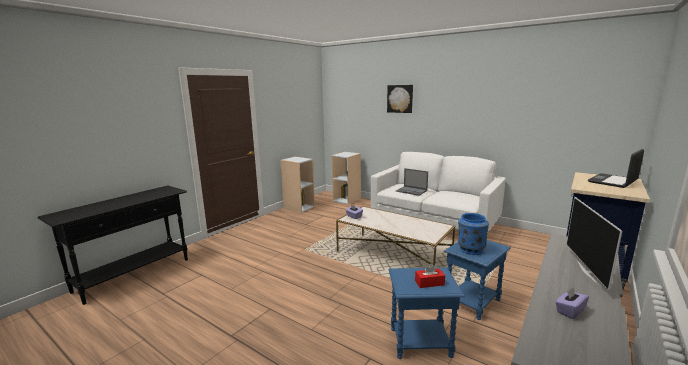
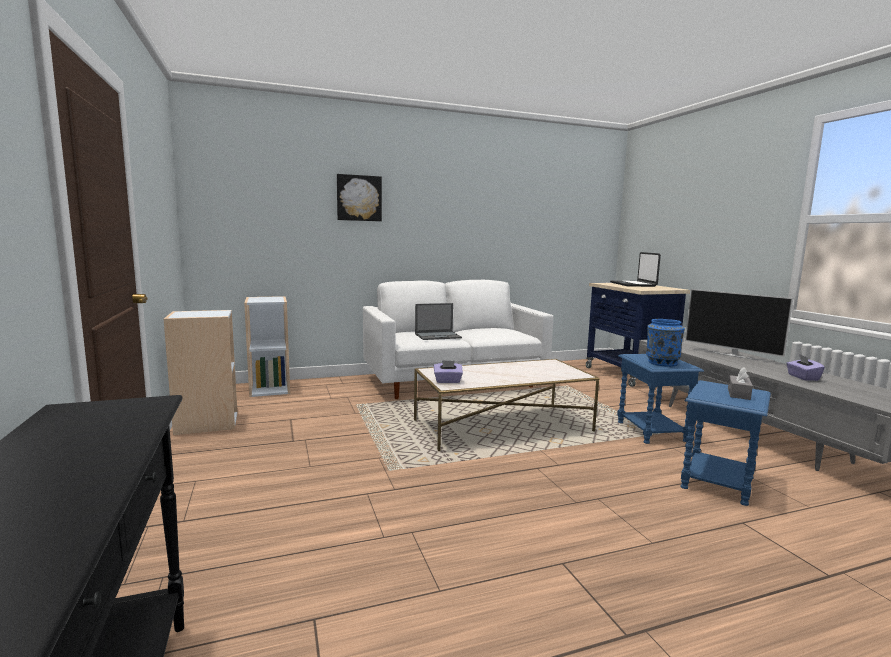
camera: 55 degrees left, 5 degrees down
red tissue box [415,264,445,288] -> grey tissue box [728,367,753,400]

